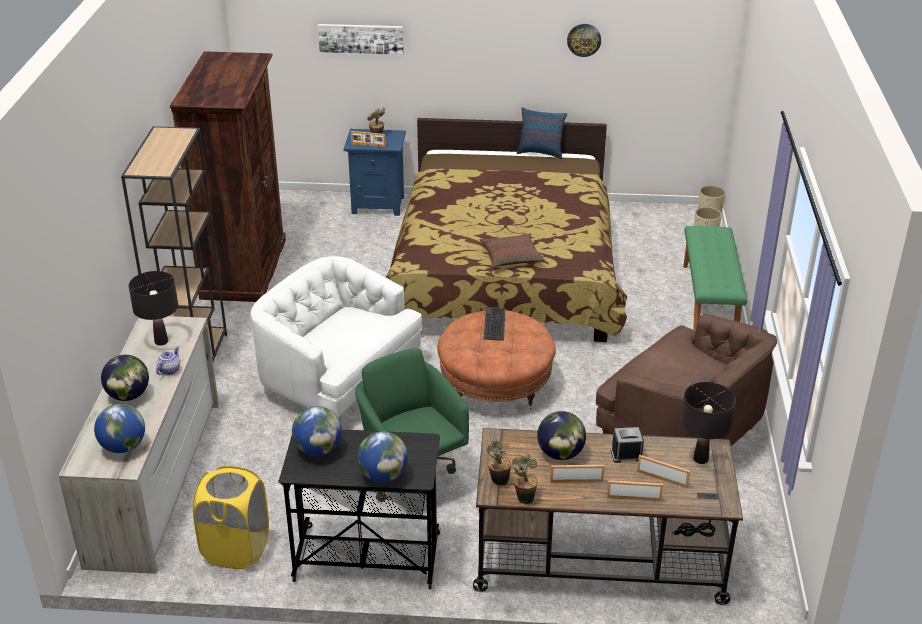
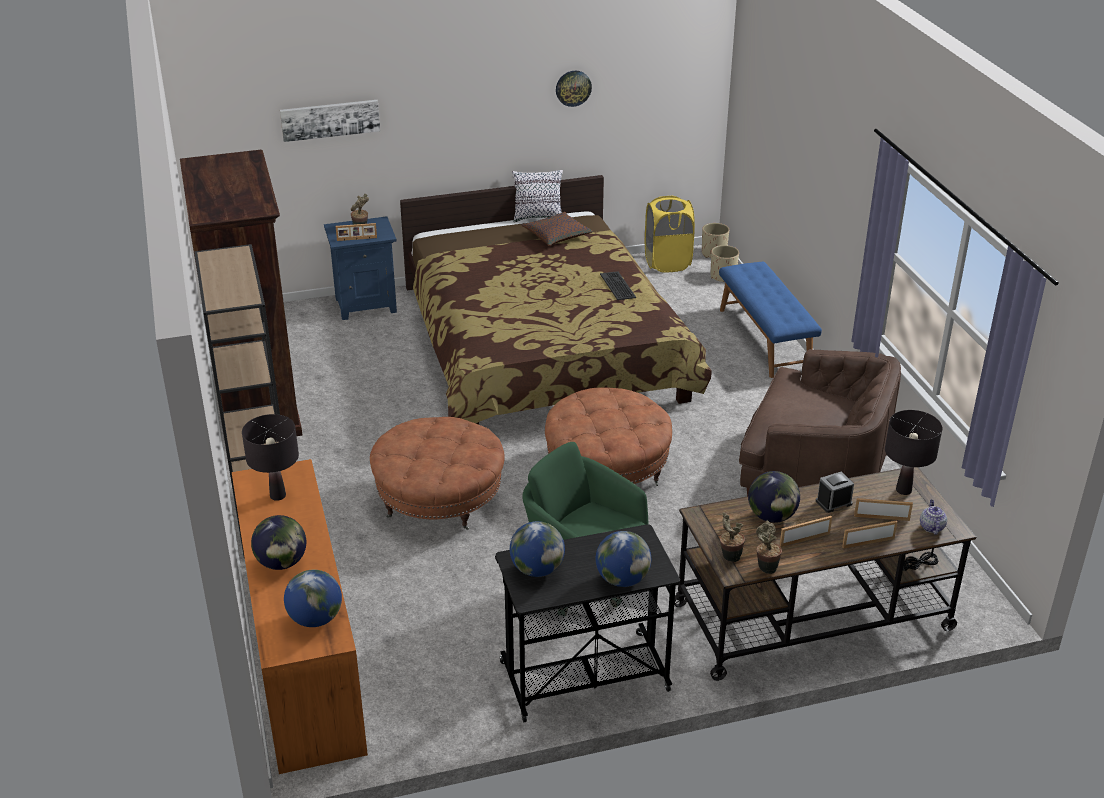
camera: 20 degrees left, 0 degrees up
white dresser [58,316,219,574] -> orange dresser [232,459,368,774]
teapot [156,347,180,375] -> teapot moved to [920,500,947,534]
yellow laundry basket [193,466,269,569] -> yellow laundry basket moved to [645,195,695,272]
white armchair [250,256,422,418] -> brown ottoman [370,417,505,530]
brown pillow [479,233,545,268] -> brown pillow moved to [521,212,593,246]
keyboard [484,307,505,341] -> keyboard moved to [600,271,636,300]
blue pillow [517,107,567,159] -> white pillow [512,170,563,222]
green bench [683,226,747,331] -> blue bench [719,262,822,378]

